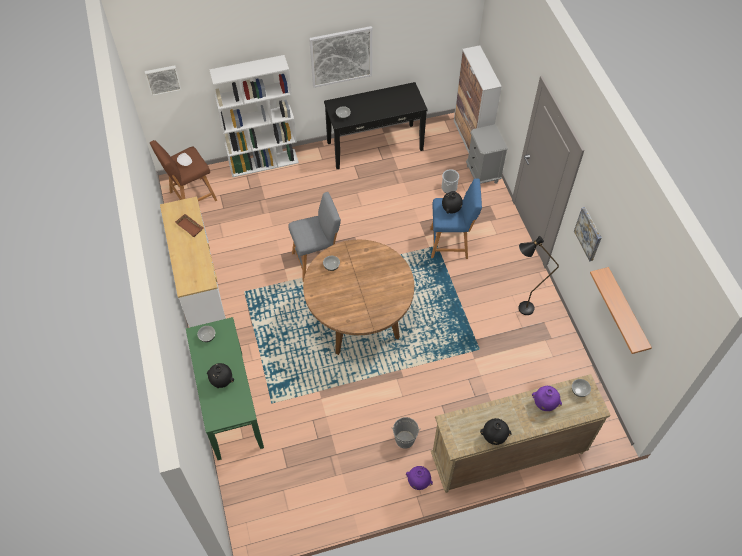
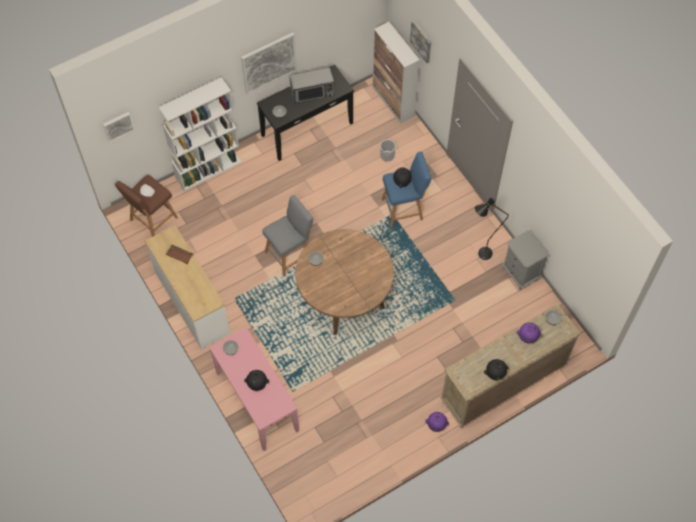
camera: 15 degrees left, 5 degrees up
green console table [186,317,264,460] -> pink console table [209,327,299,451]
grey bucket [391,417,421,449] -> none
grey nightstand [466,124,508,184] -> grey nightstand moved to [503,230,548,290]
picture [574,207,602,261] -> picture moved to [410,21,431,63]
shelf [590,267,652,354] -> none
none -> microwave [289,67,334,103]

